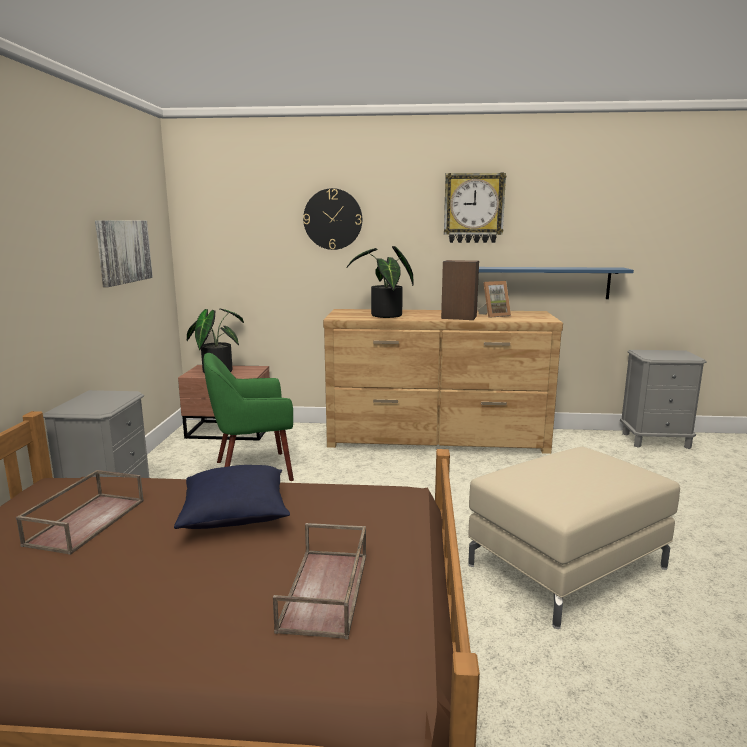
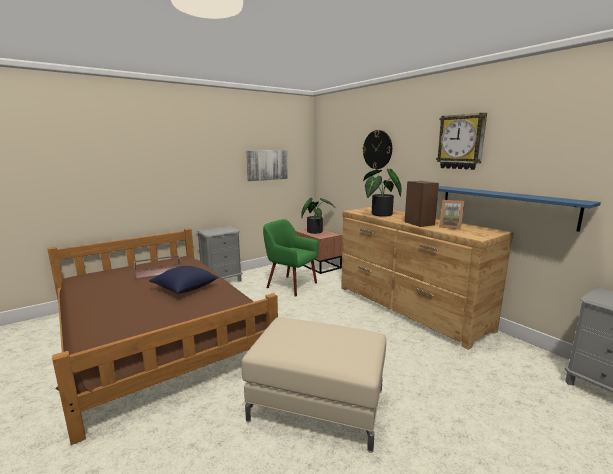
camera: 50 degrees right, 0 degrees up
brown tray [273,523,366,639] -> none

